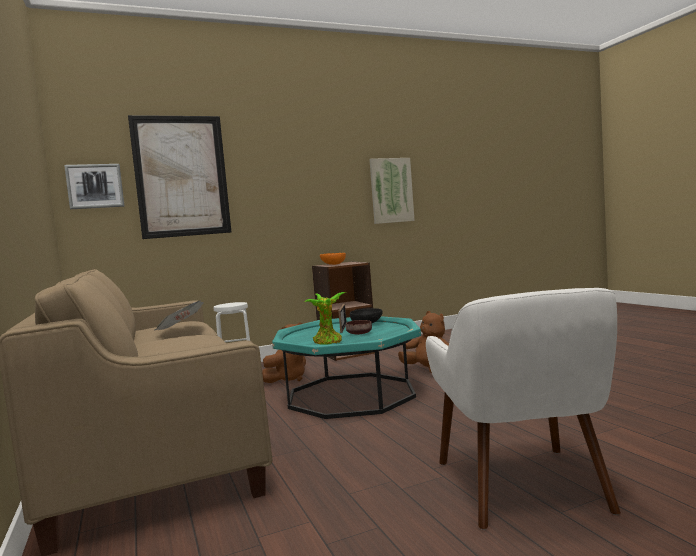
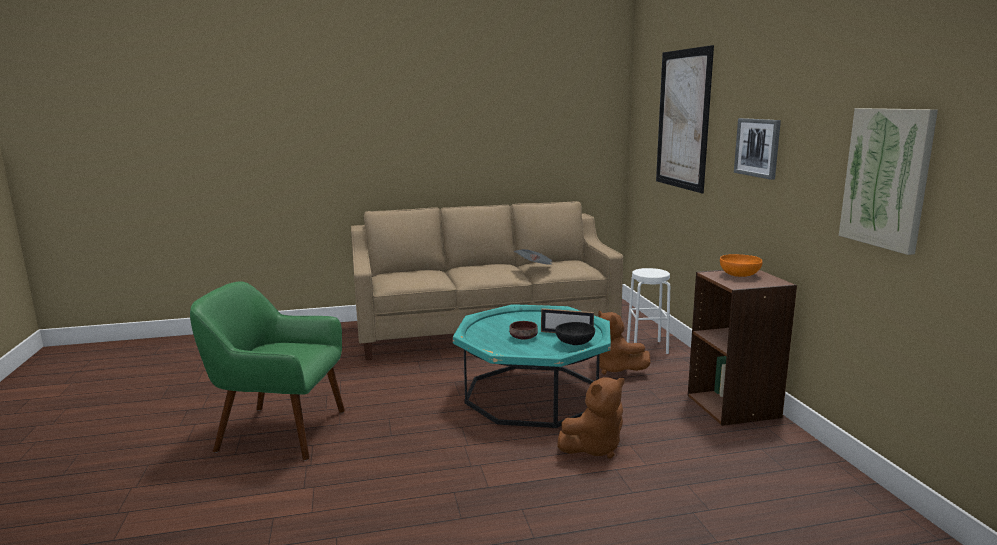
camera: 100 degrees right, 10 degrees up
picture [64,164,125,209] -> picture moved to [734,118,781,180]
potted plant [305,292,346,345] -> none
white armchair [426,288,621,530] -> green armchair [190,281,345,460]

